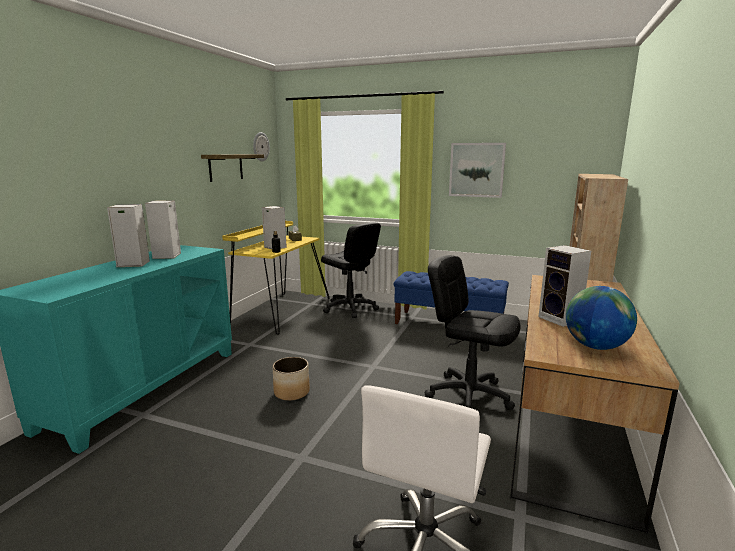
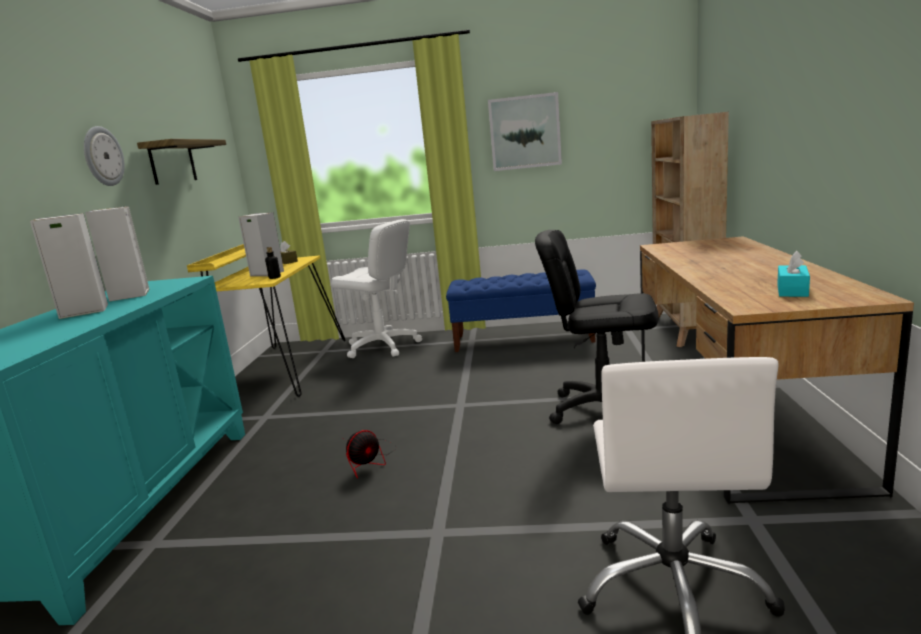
camera: 15 degrees left, 0 degrees up
wall clock [253,132,270,161] -> wall clock moved to [84,126,125,186]
planter [273,357,310,401] -> fan [344,430,397,479]
black office chair [321,222,381,318] -> white office chair [331,219,422,358]
speaker [539,245,591,327] -> none
globe [566,286,637,350] -> turquoise tissue box [777,251,810,297]

